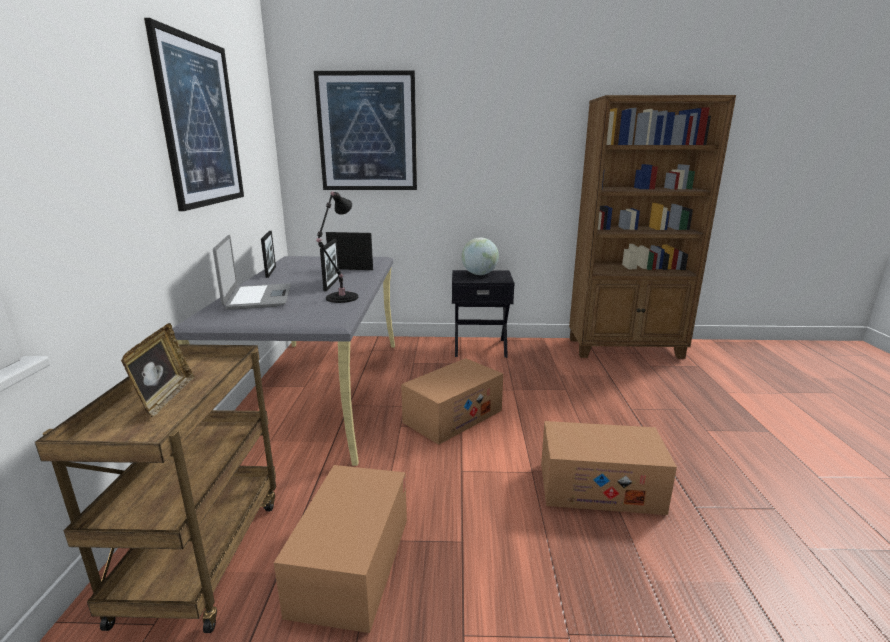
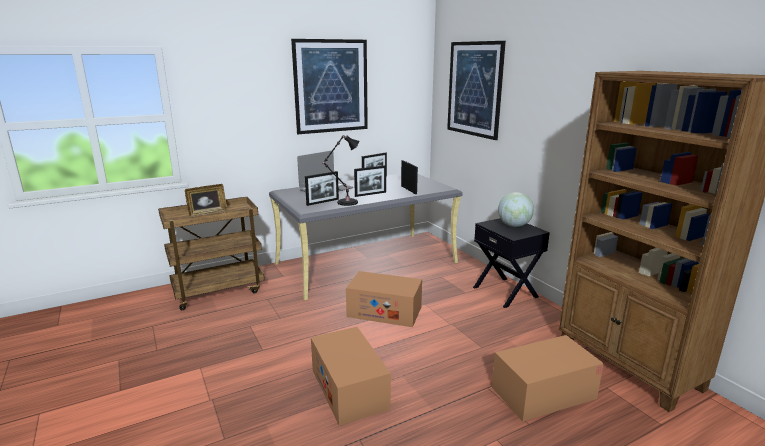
camera: 60 degrees right, 0 degrees up
cardboard box [274,465,407,633] -> cardboard box moved to [492,335,604,422]
none -> picture frame [305,171,339,206]

